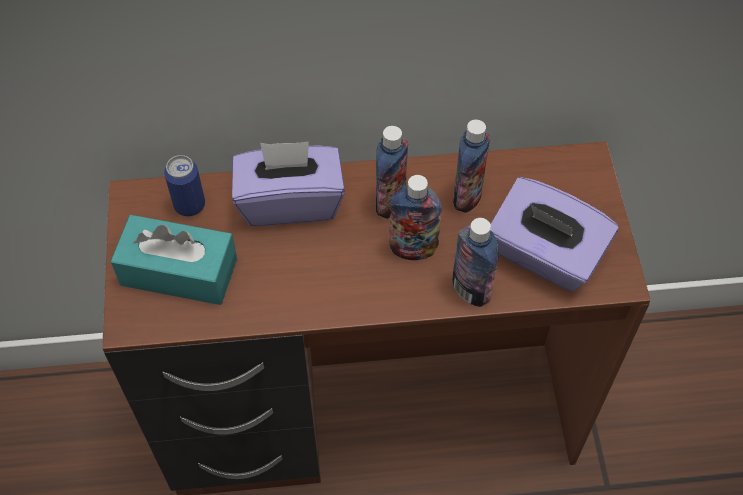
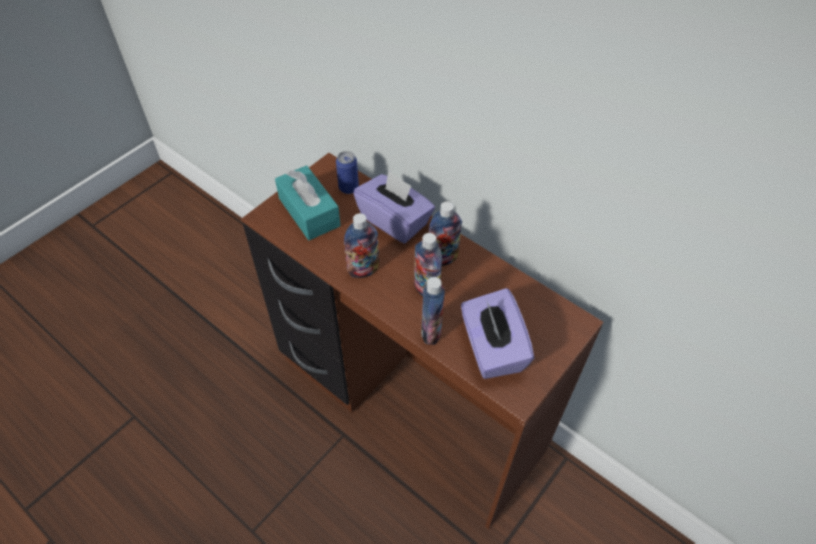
camera: 45 degrees right, 5 degrees down
bottle [453,120,490,213] -> bottle moved to [344,213,379,278]

